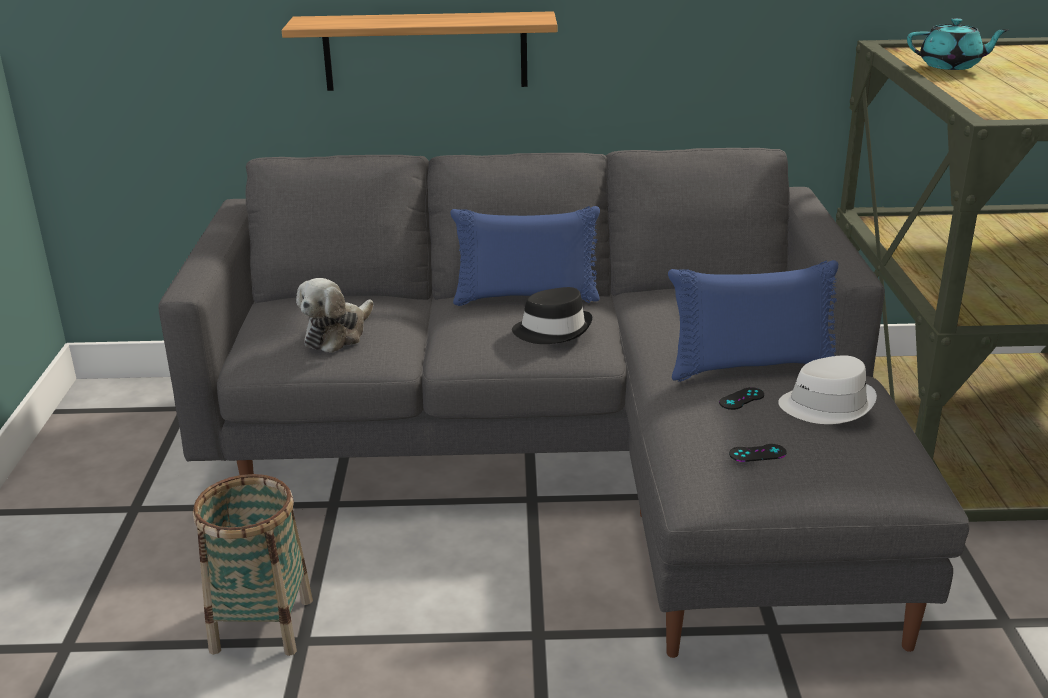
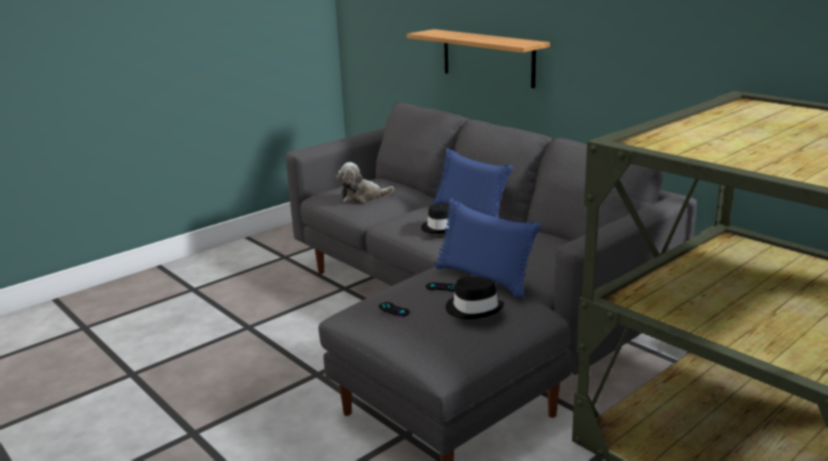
camera: 50 degrees right, 5 degrees down
basket [193,474,313,656] -> none
white hat [778,355,877,424] -> black hat [446,277,504,319]
turquoise teapot [907,18,1009,70] -> none

